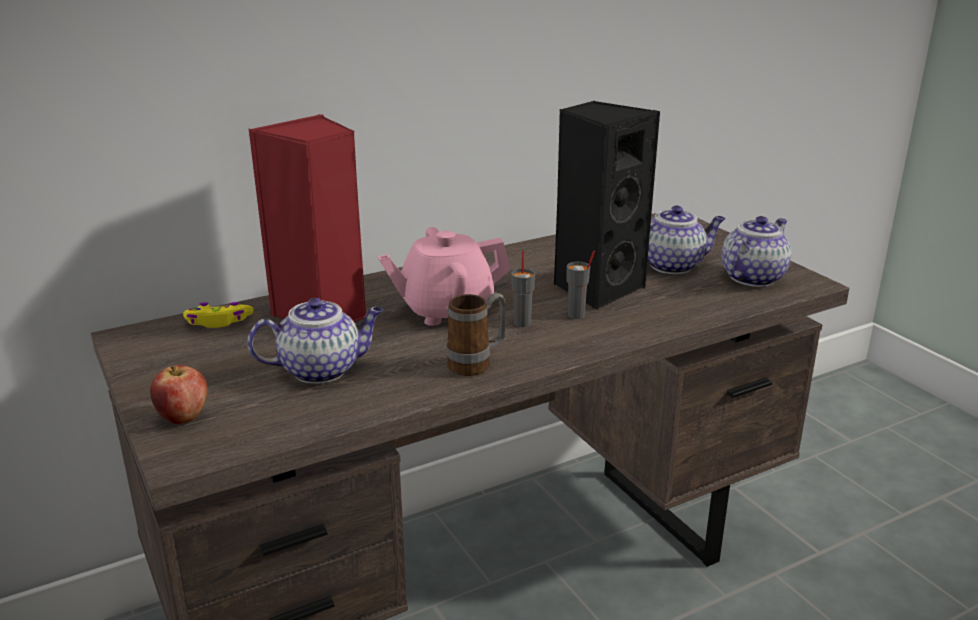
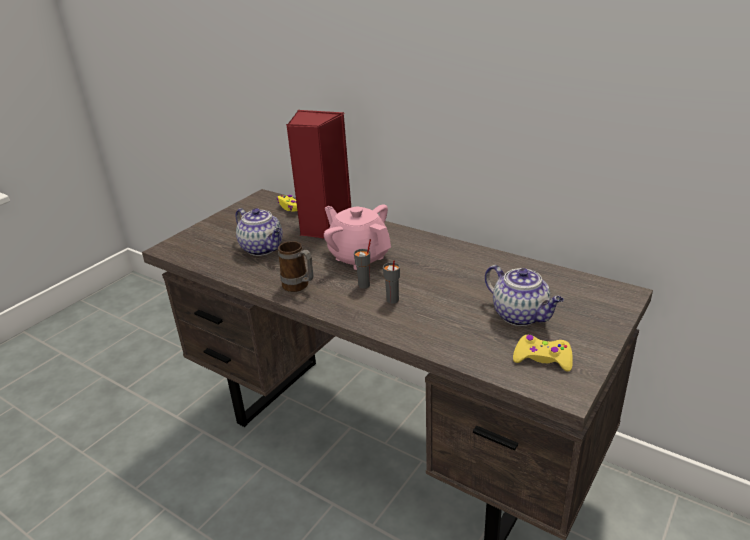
camera: 65 degrees right, 5 degrees up
apple [150,365,207,424] -> none
black speaker [553,101,660,310] -> none
teapot [721,216,792,287] -> yellow game controller [513,335,573,372]

